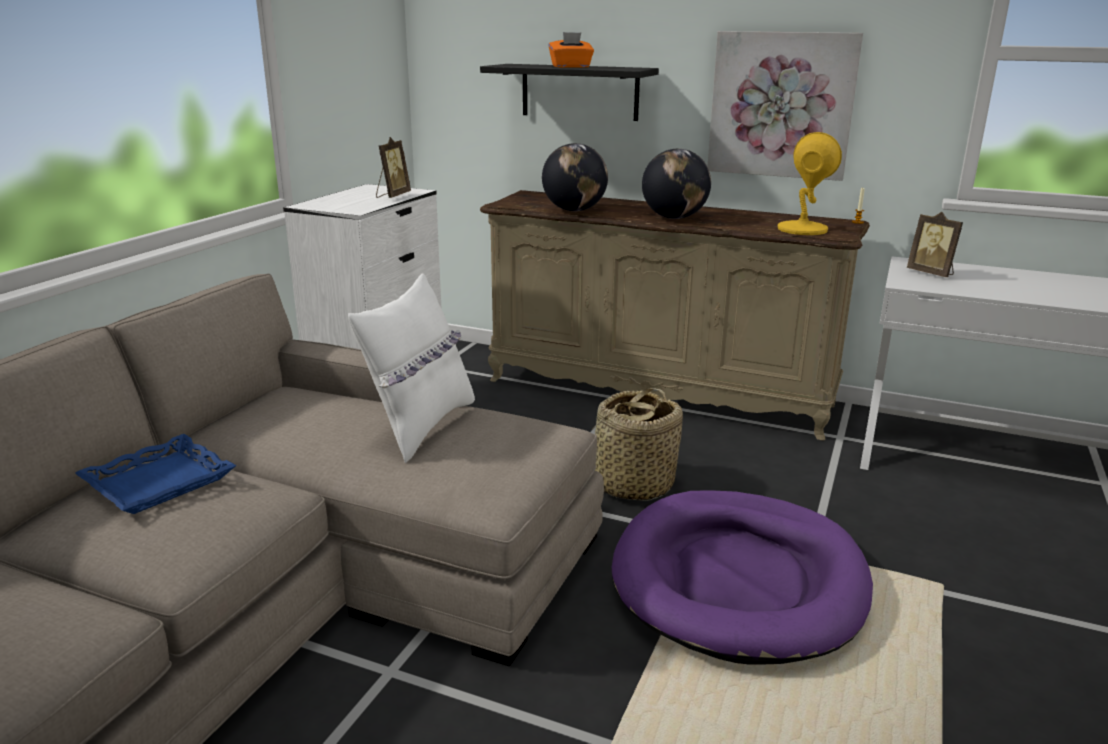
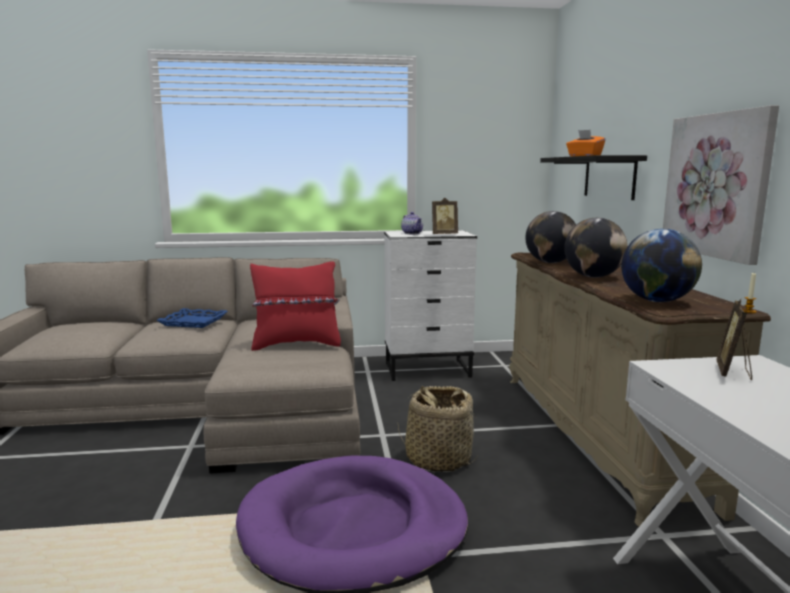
camera: 60 degrees right, 10 degrees down
white pillow [348,273,475,463] -> red pillow [250,261,341,351]
yellow table lamp [778,132,842,235] -> globe [621,229,702,302]
none -> teapot [401,212,423,234]

